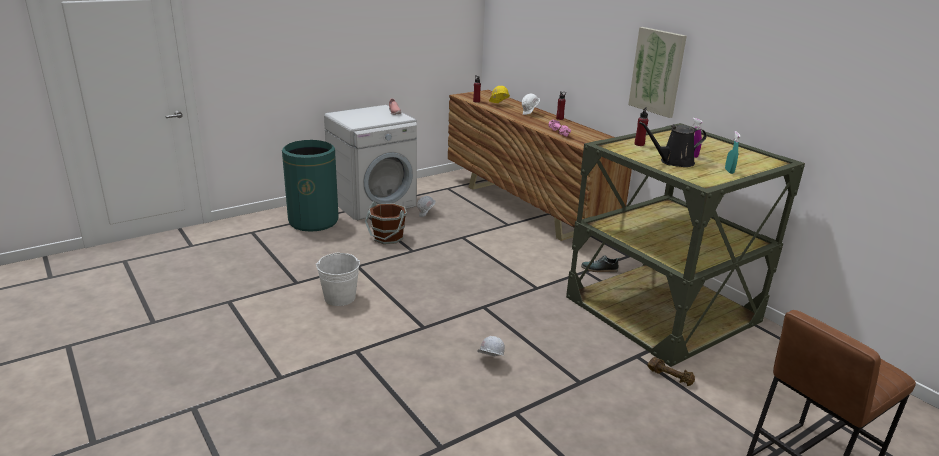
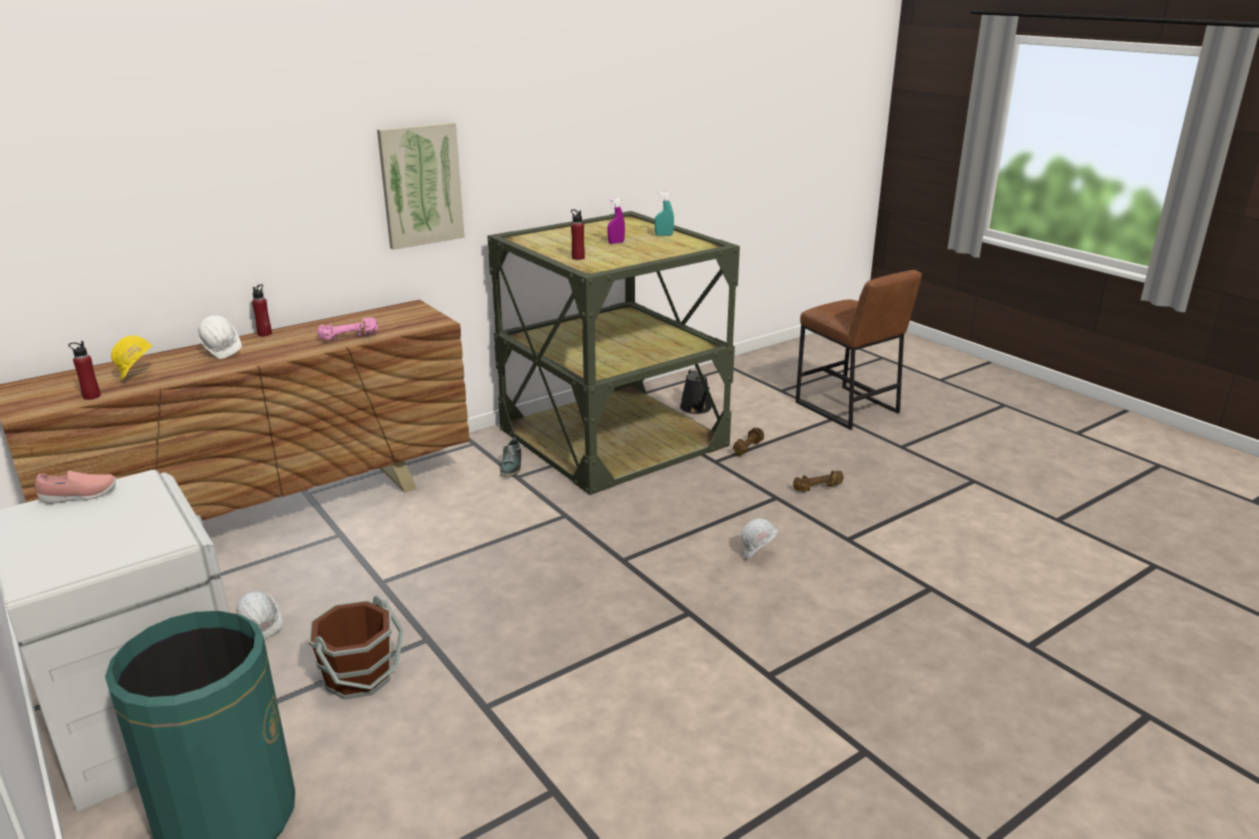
camera: 90 degrees left, 0 degrees up
white bucket [316,253,360,306] -> none
black watering can [639,122,707,167] -> black watering can moved to [680,369,712,414]
none -> brown dumbbell [793,470,844,492]

